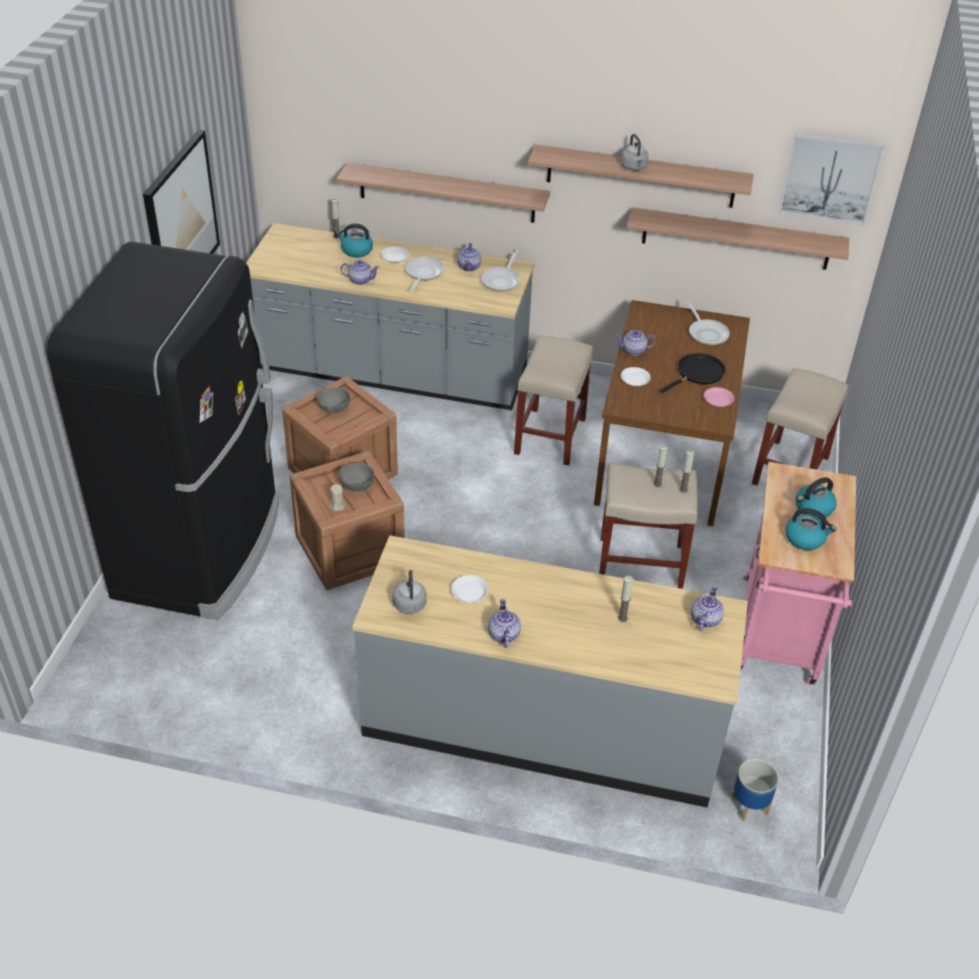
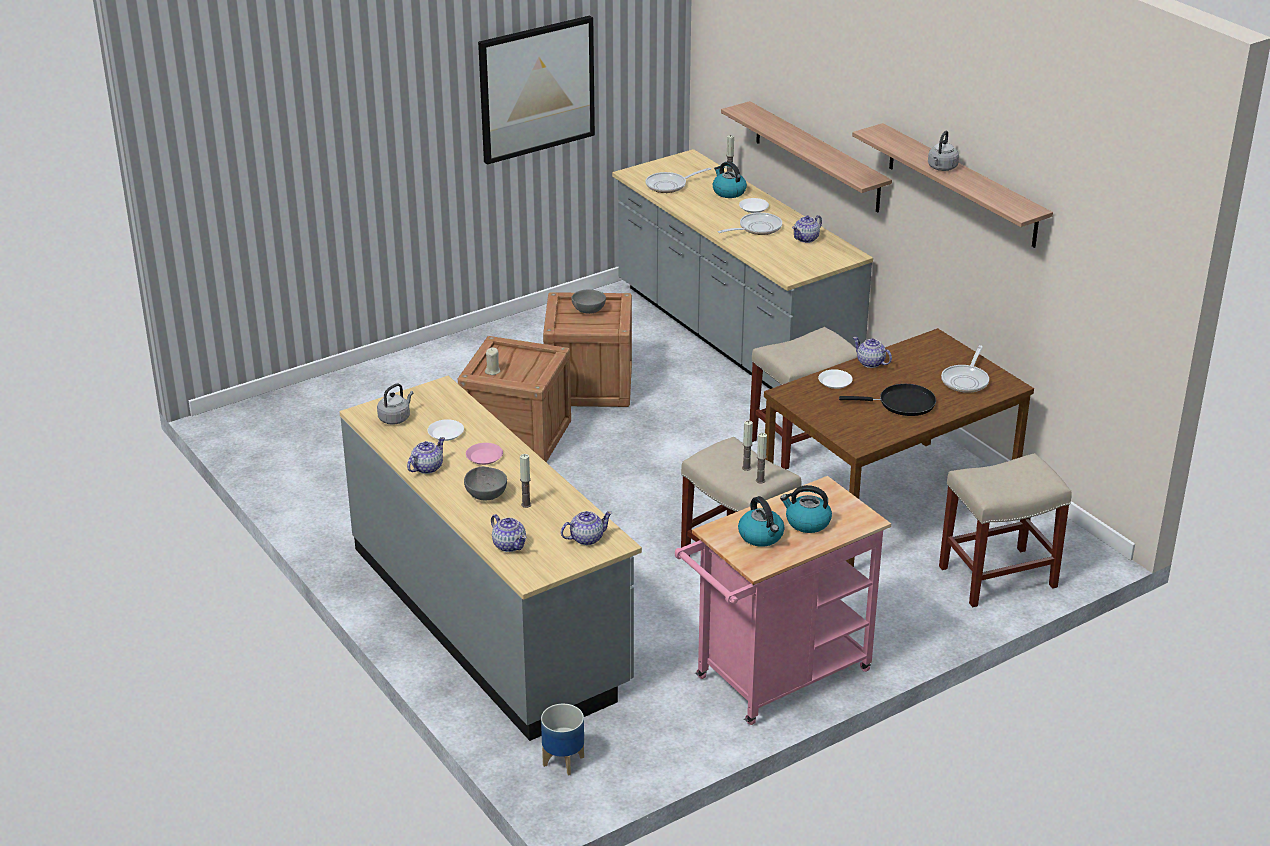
camera: 45 degrees right, 10 degrees down
black fridge [47,242,279,620] -> none
grey bowl [339,462,375,492] -> grey bowl moved to [464,466,507,500]
teapot [340,260,380,285] -> teapot moved to [491,514,526,552]
frying pan [481,250,520,292] -> frying pan moved to [645,168,711,193]
shelf [627,207,849,270] -> none
pink plate [704,387,734,407] -> pink plate moved to [466,443,503,465]
picture [779,133,884,225] -> none

